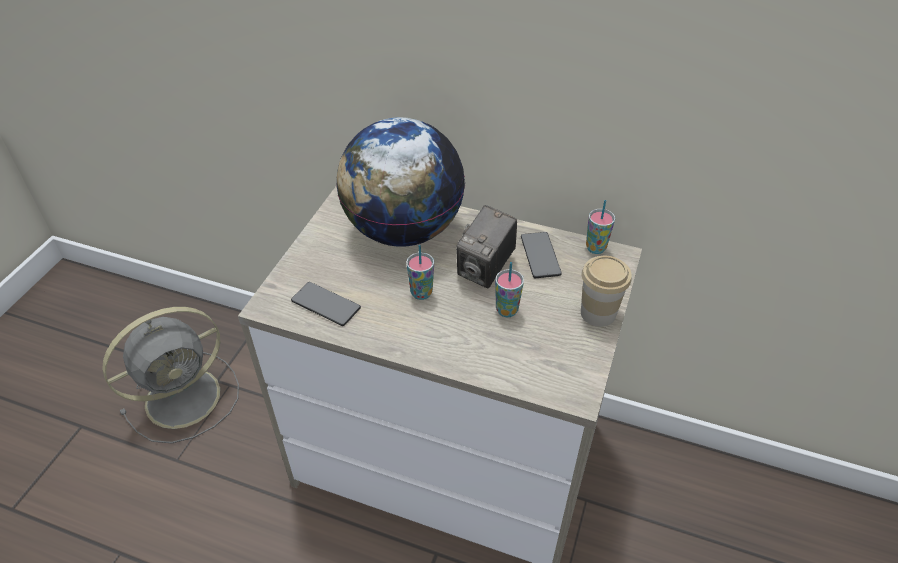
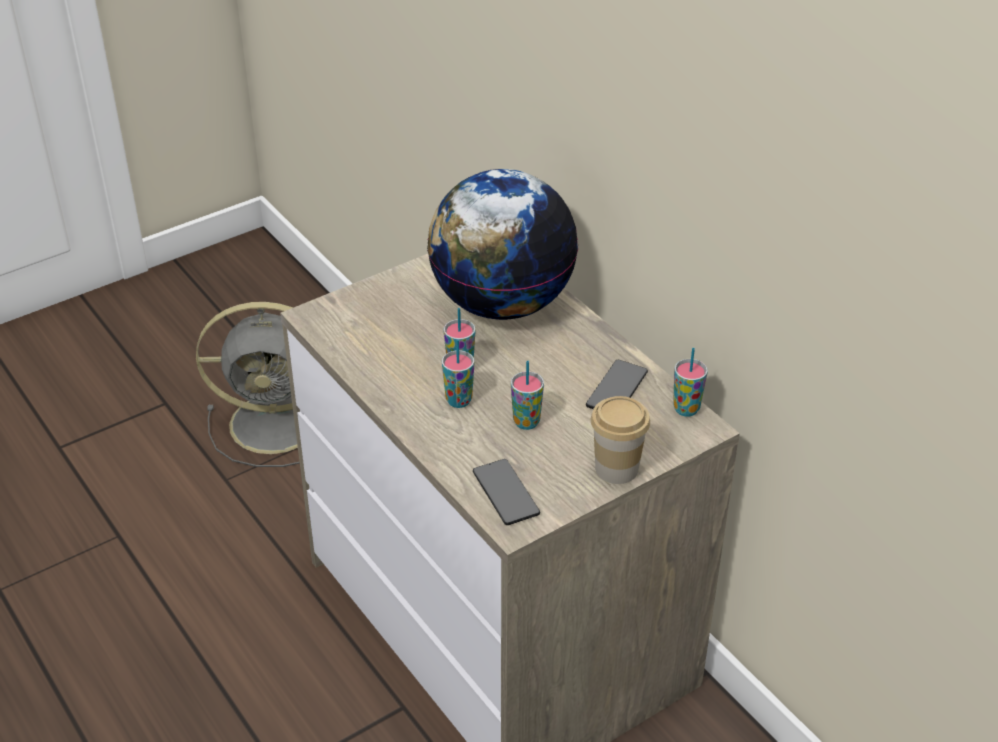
camera: 35 degrees right, 5 degrees down
phone [291,282,361,326] -> phone moved to [473,459,540,525]
camera [456,205,517,288] -> none
none -> cup [442,339,474,408]

